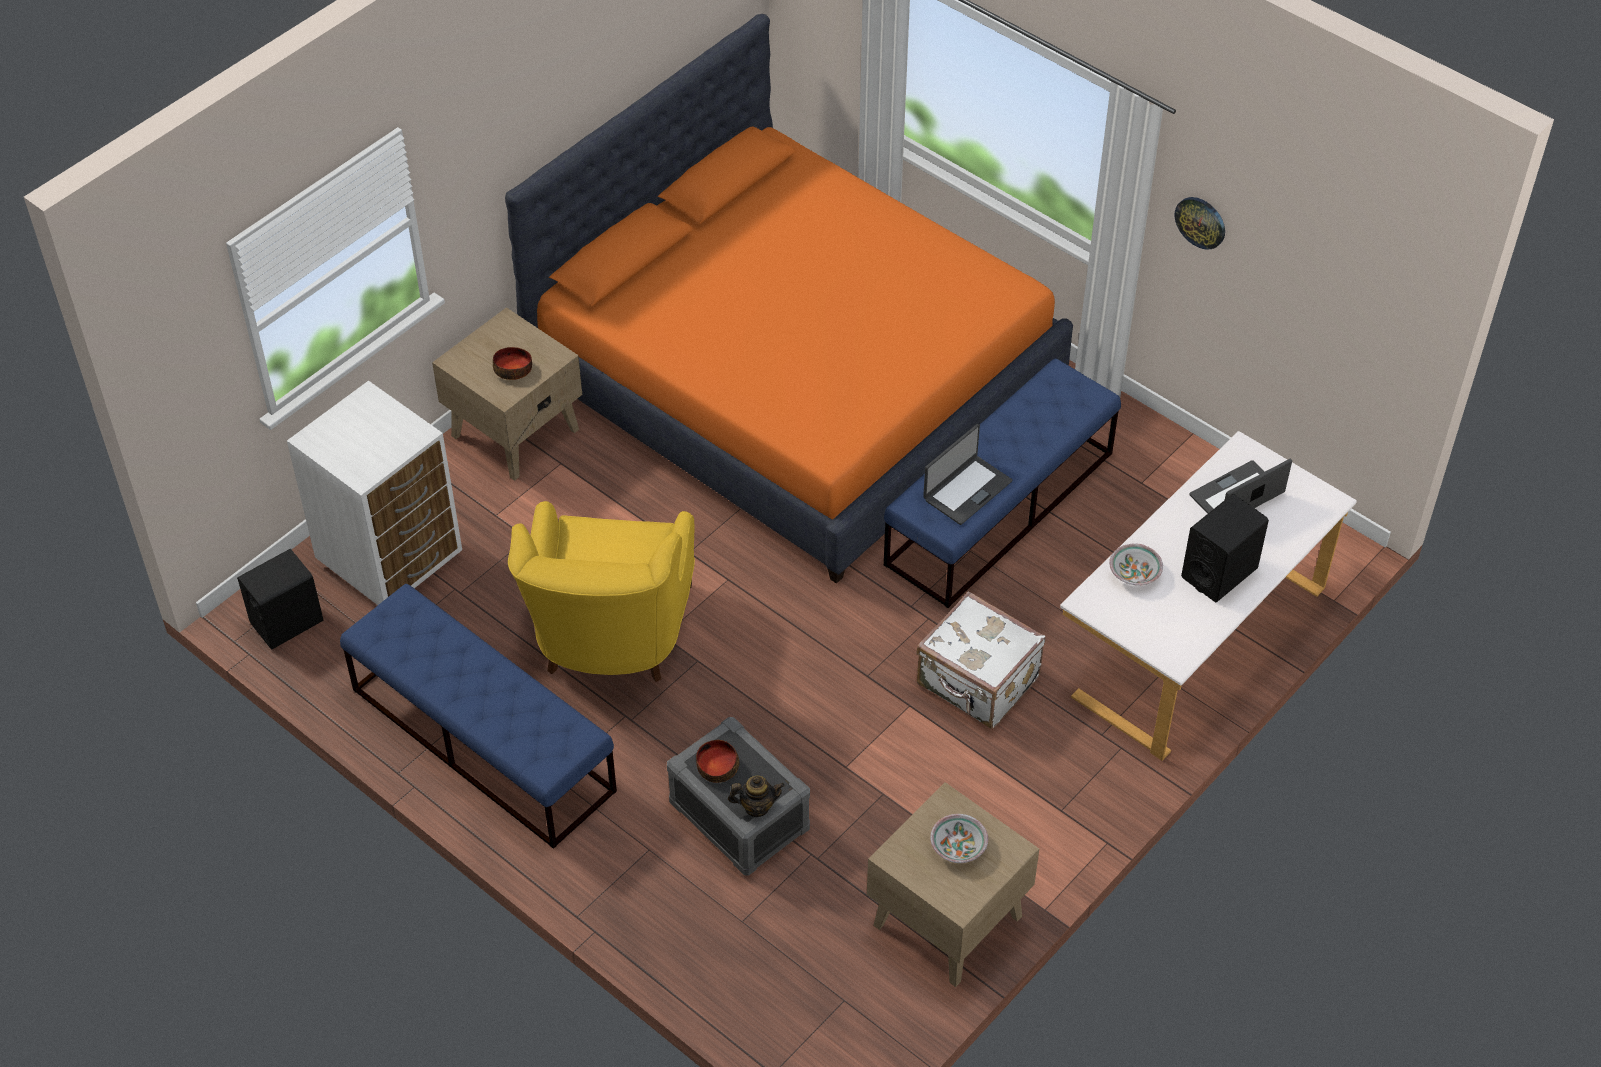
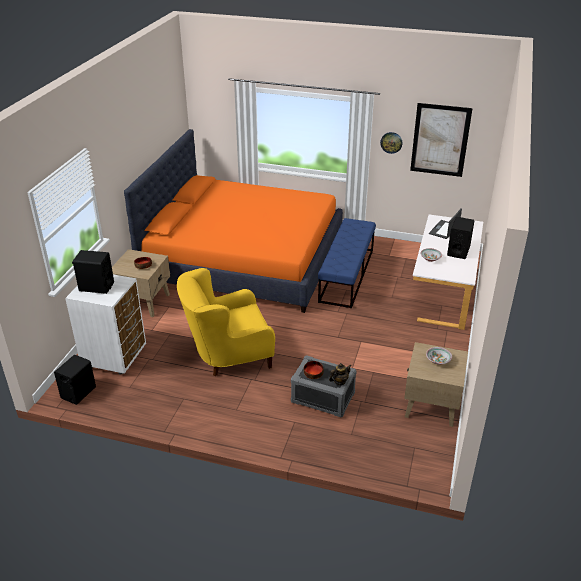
camera: 25 degrees left, 15 degrees down
blue bench [340,584,617,849] -> none
yellow armchair [508,501,695,682] -> yellow armchair turned 90 degrees clockwise [177,268,275,376]
white suitcase [916,591,1046,729] -> none
laptop [923,424,1012,525] -> none
none -> black speaker [72,250,114,294]
none -> picture [410,103,473,177]

